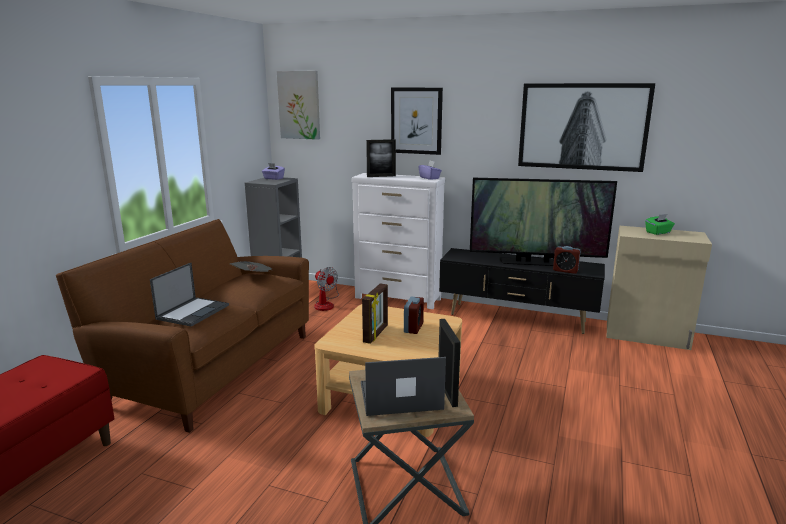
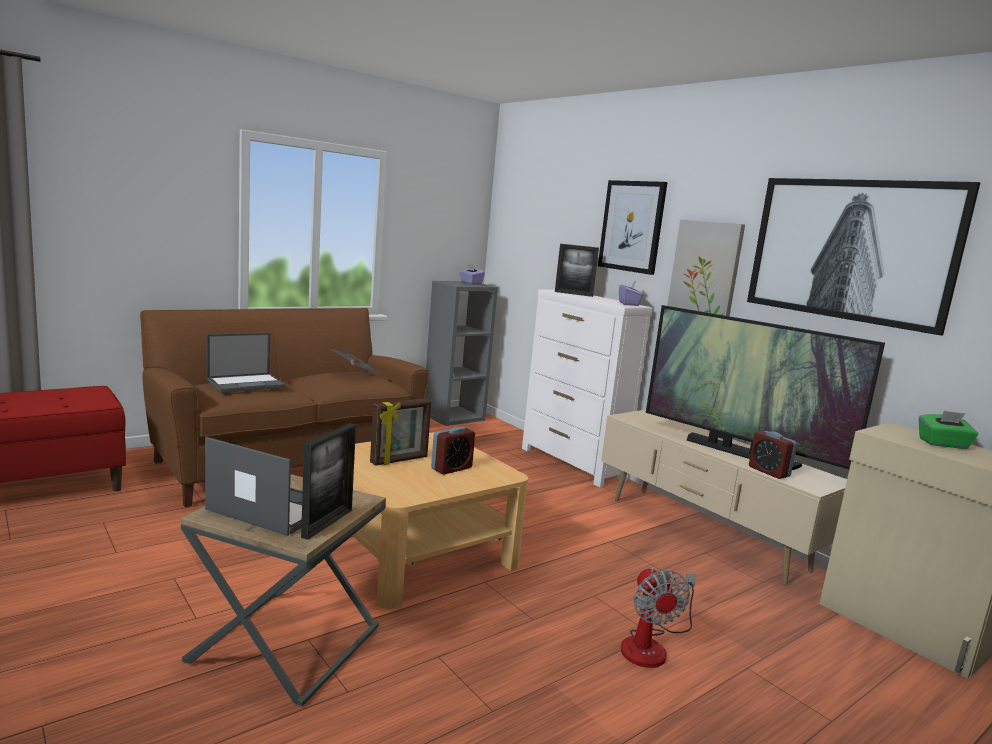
camera: 30 degrees right, 5 degrees down
picture [277,71,320,140] -> picture moved to [667,219,745,316]
fan [314,267,339,311] -> fan moved to [621,567,696,668]
black tv stand [439,248,605,334] -> beige tv stand [601,409,847,585]

